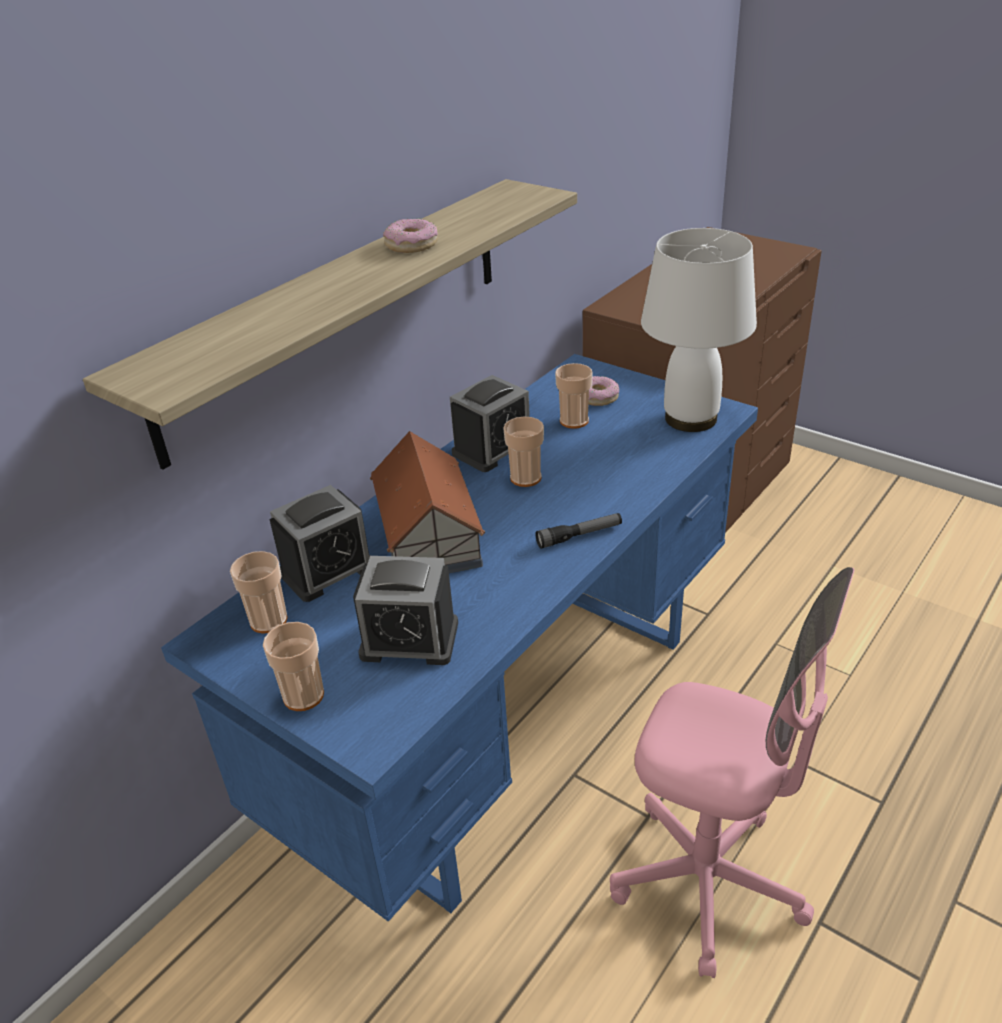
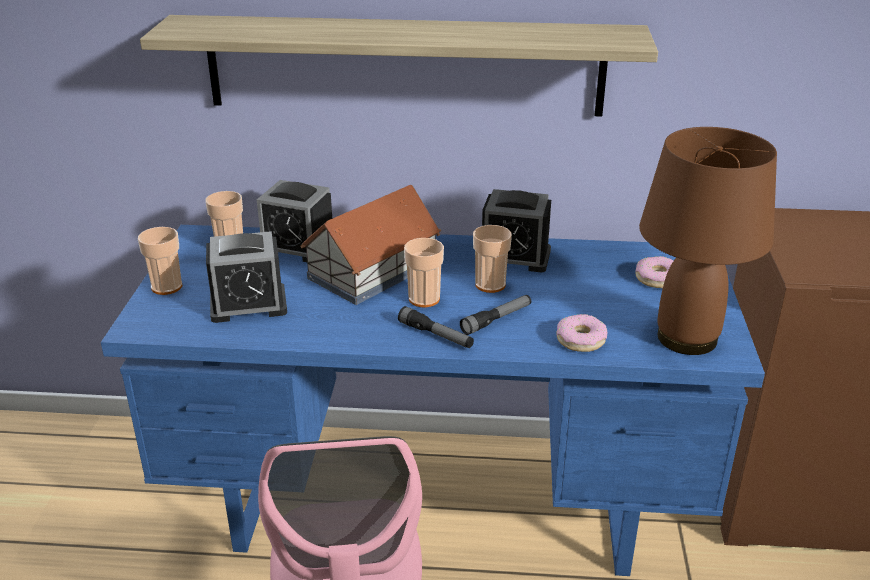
camera: 55 degrees right, 5 degrees down
alarm clock [353,556,458,665] -> alarm clock turned 75 degrees counterclockwise [206,231,287,323]
donut [383,219,438,253] -> donut moved to [557,314,607,352]
cup [555,363,593,429] -> cup moved to [404,238,444,307]
white table lamp [641,228,757,432] -> brown table lamp [639,127,777,355]
none -> flashlight [460,295,531,335]

